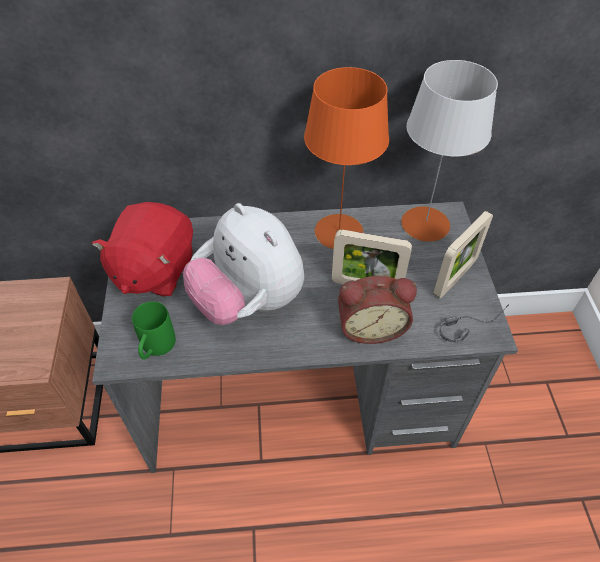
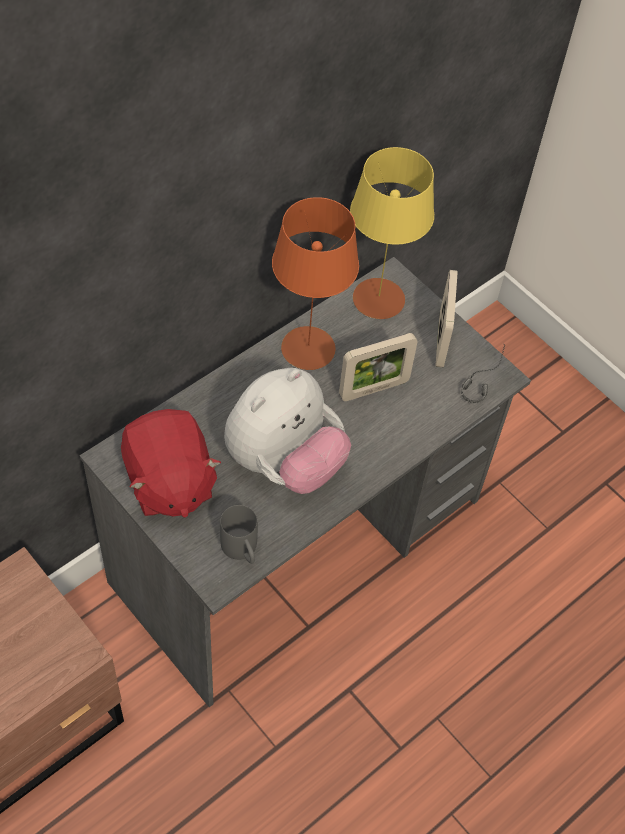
camera: 40 degrees left, 5 degrees up
green mug [132,301,176,360] -> grey mug [220,505,258,564]
plush toy [183,203,304,325] -> plush toy turned 60 degrees counterclockwise [224,368,351,494]
alarm clock [338,276,417,344] -> none
grey table lamp [401,60,498,241] -> yellow table lamp [350,147,434,319]

